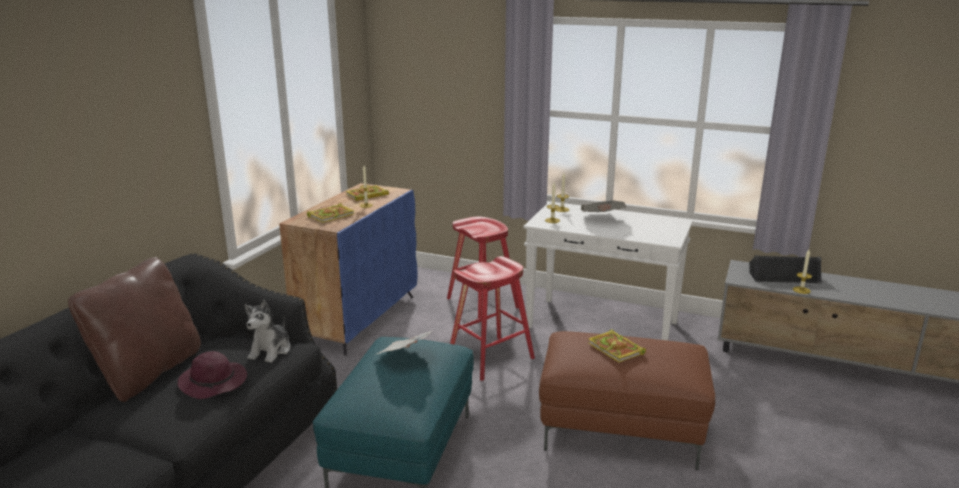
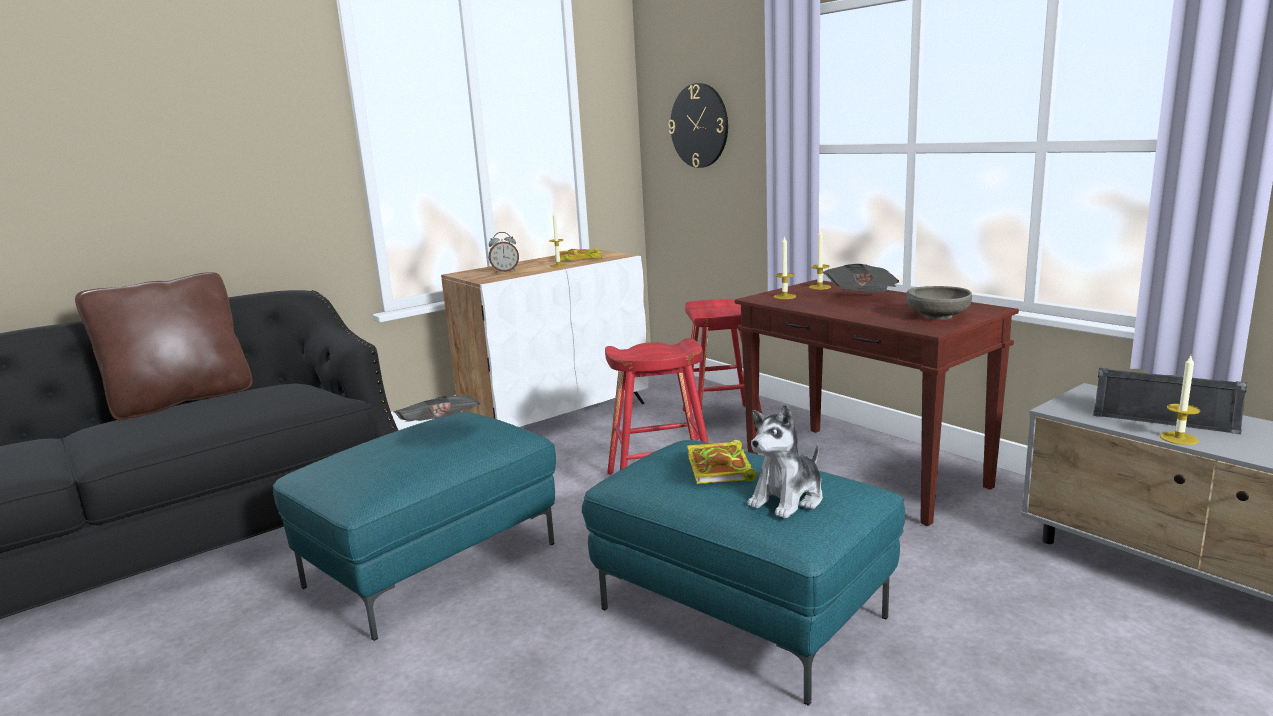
camera: 30 degrees right, 5 degrees down
purple hat [178,351,247,399] -> none
plush toy [244,300,291,363] -> plush toy moved to [747,405,823,518]
blue cabinet [279,183,418,356] -> white cabinet [441,250,649,427]
book [307,203,354,223] -> alarm clock [489,232,519,273]
white console table [523,202,693,341] -> brown console table [735,280,1019,526]
brown ottoman [539,331,715,470] -> turquoise ottoman [582,440,905,706]
none -> wall clock [669,83,728,168]
none -> grey bowl [906,286,972,320]

